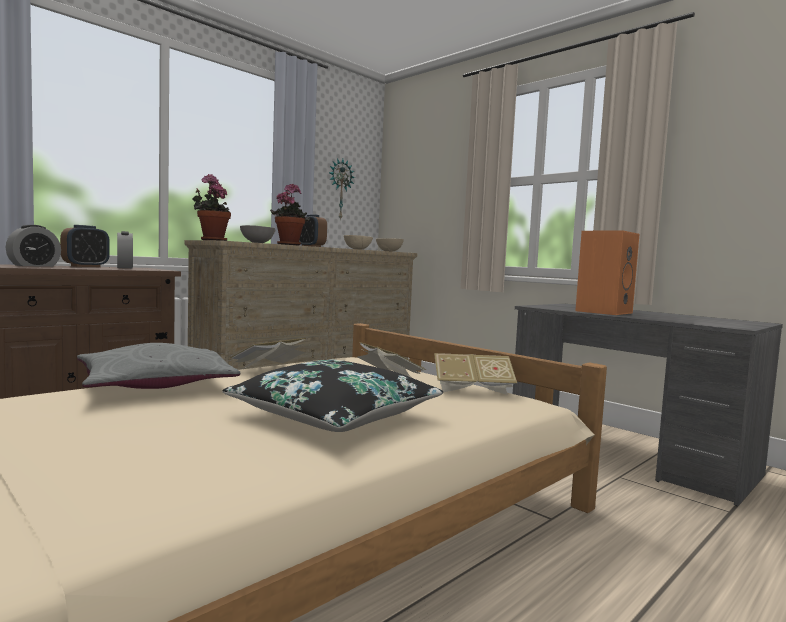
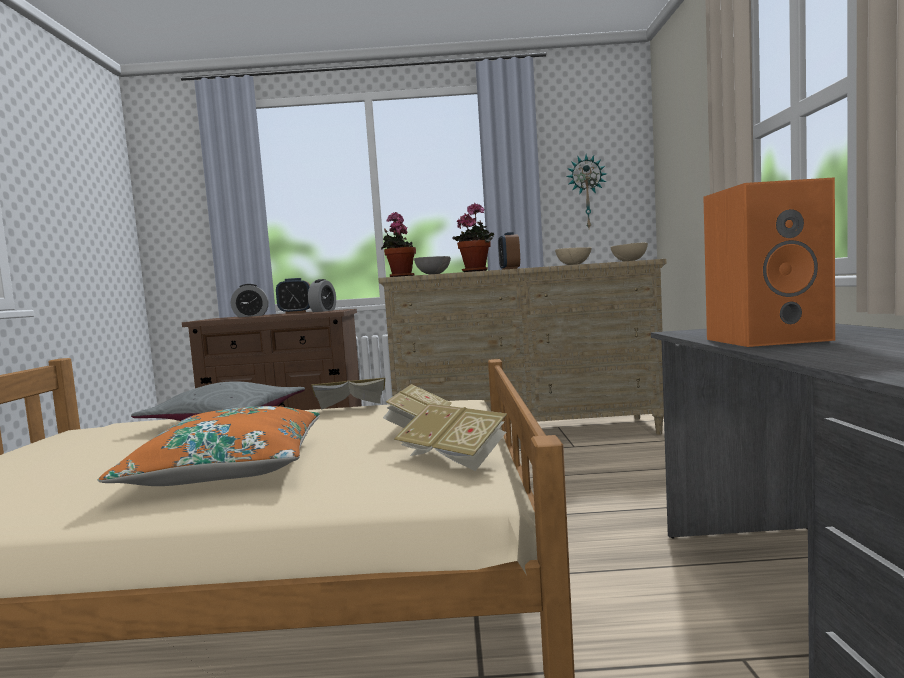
camera: 45 degrees right, 0 degrees up
black pillow [222,360,443,432] -> orange pillow [98,406,320,486]

